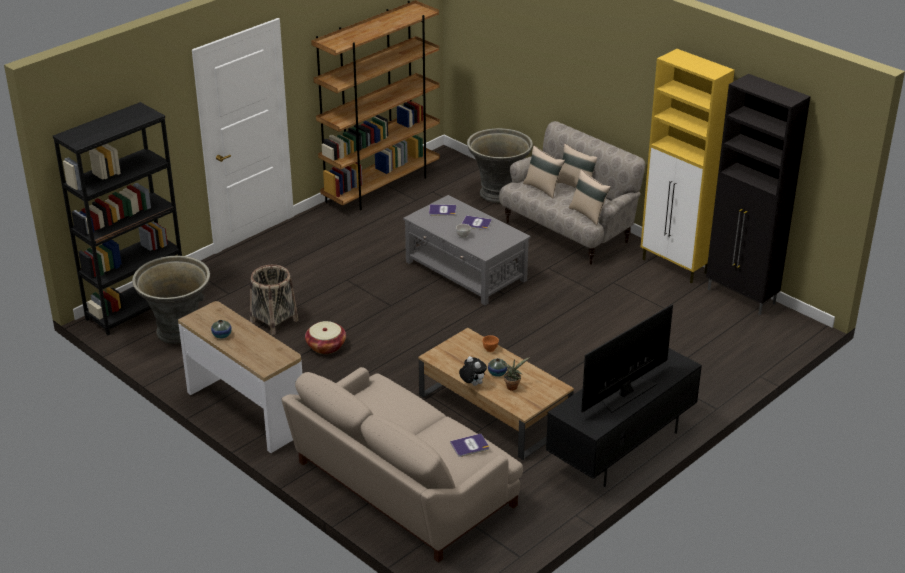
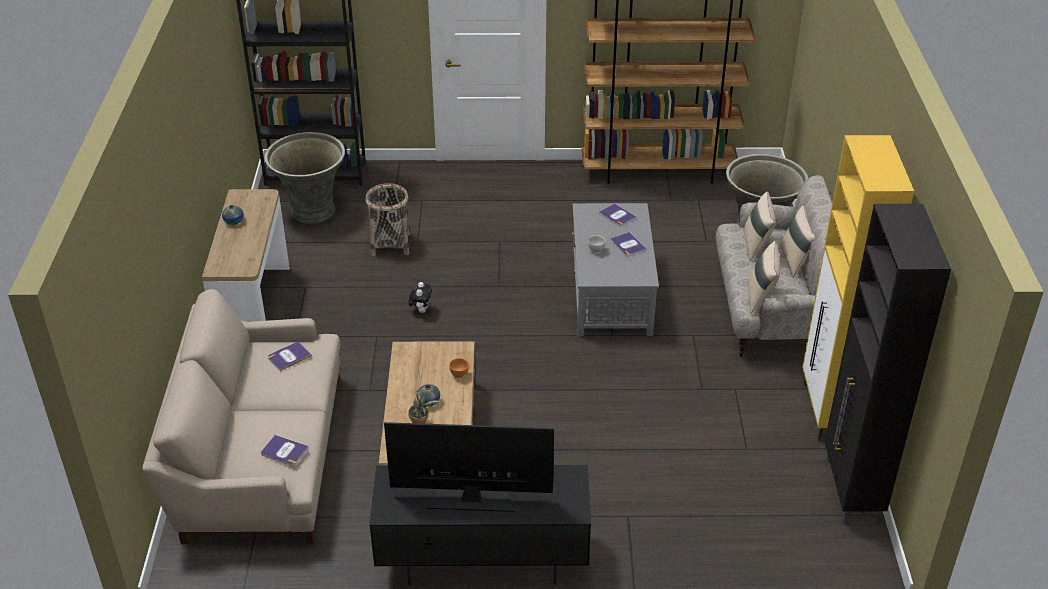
camera: 45 degrees right, 5 degrees up
basket [305,321,346,354] -> none
plush toy [459,356,487,386] -> plush toy moved to [409,282,432,313]
none -> book [268,342,312,371]

